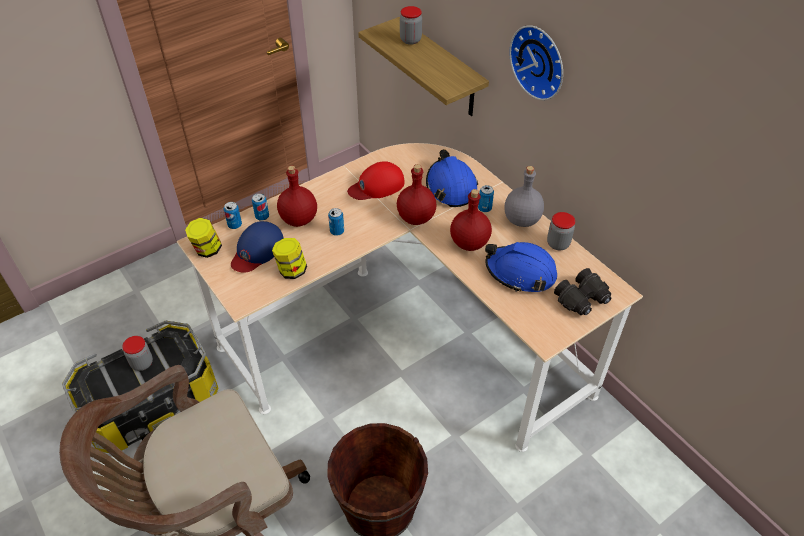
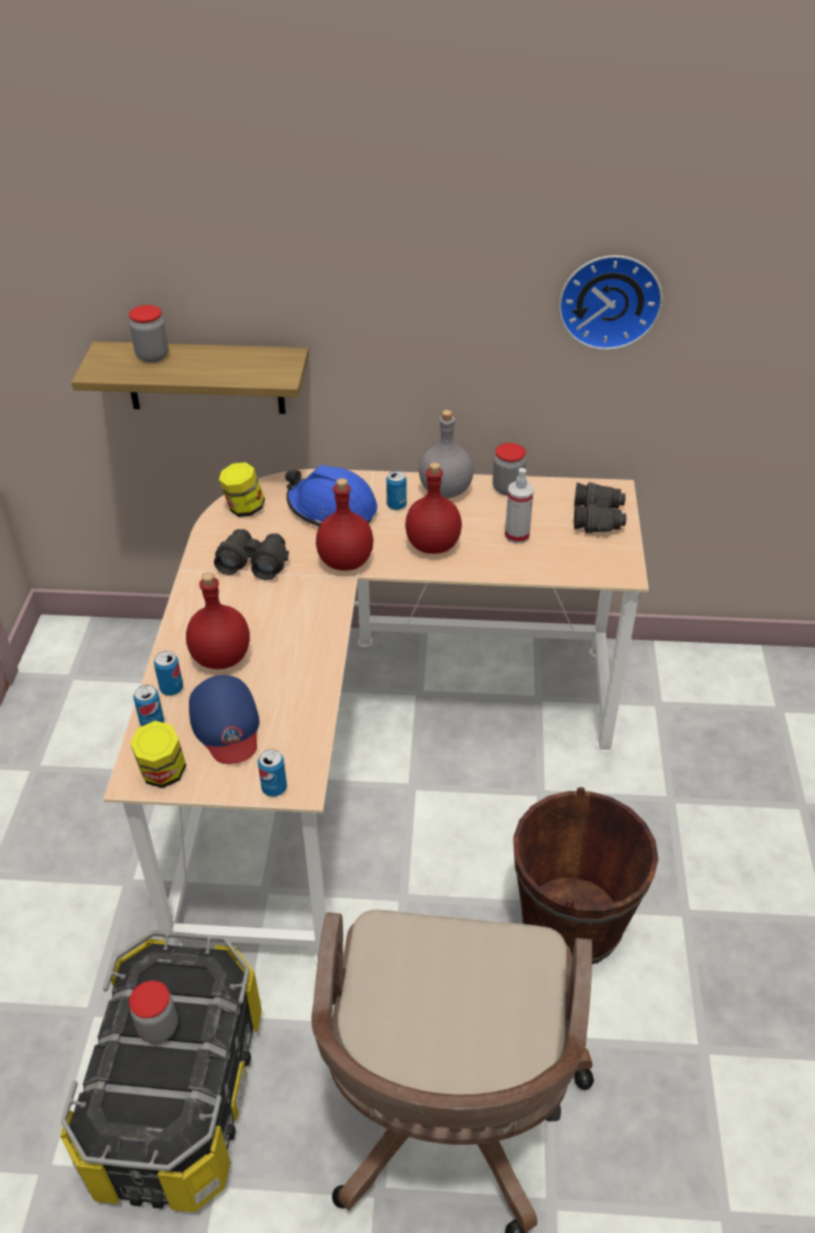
camera: 50 degrees left, 5 degrees down
jar [272,238,307,279] -> jar moved to [219,462,265,517]
can [328,208,344,236] -> can moved to [258,749,287,797]
red cap [347,161,405,200] -> black binoculars [214,529,289,580]
blue hard hat [485,242,557,292] -> spray bottle [505,468,534,544]
wall clock [509,25,563,100] -> wall clock moved to [559,255,663,350]

